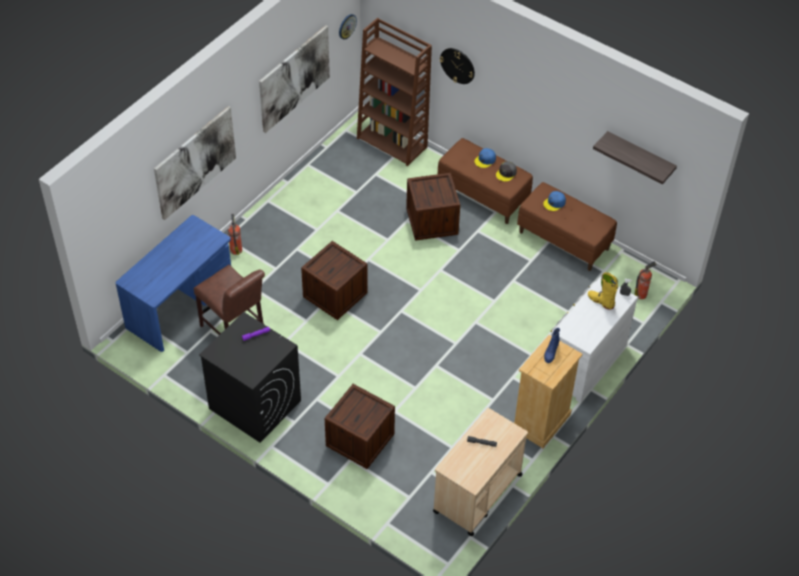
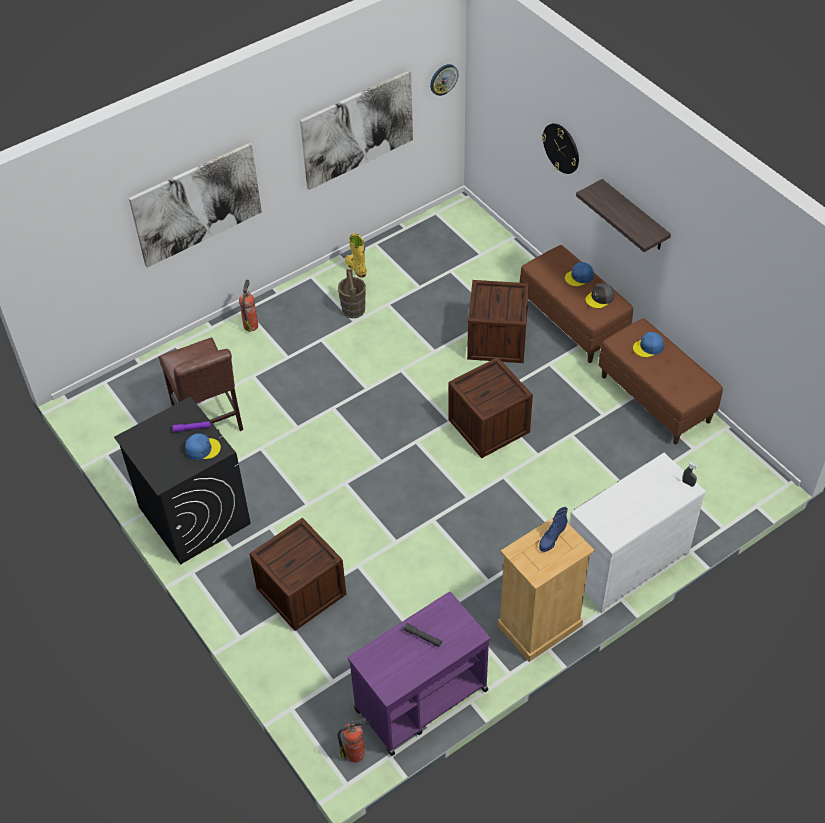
camera: 20 degrees right, 0 degrees up
blue desk [116,215,231,352] -> none
crate [301,241,368,320] -> crate moved to [448,357,533,458]
brown bookcase [357,18,432,166] -> none
beige cart [433,408,528,536] -> purple cart [348,592,490,756]
yellow boot [588,272,618,310] -> yellow boot moved to [345,233,367,278]
shelf [593,131,677,184] -> shelf moved to [576,179,671,252]
fire extinguisher [635,261,656,299] -> fire extinguisher moved to [337,718,370,762]
none -> blue cap [185,433,221,460]
none -> brown bucket [338,269,366,319]

